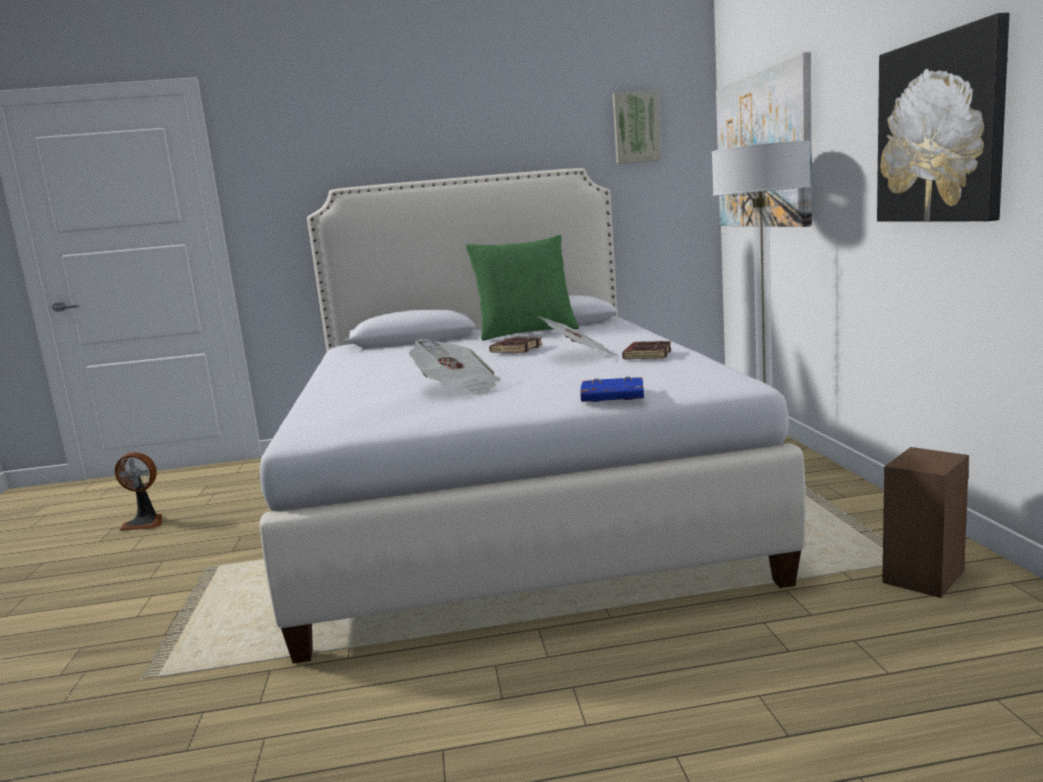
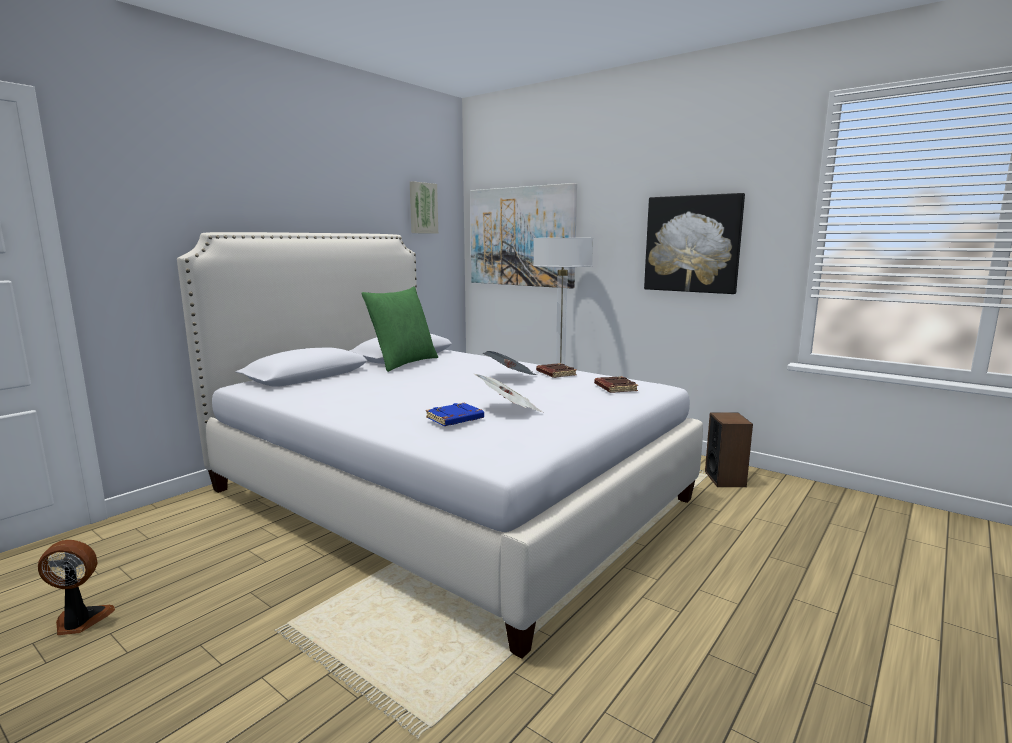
camera: 45 degrees left, 0 degrees up
fan [115,452,162,531] -> fan turned 150 degrees counterclockwise [38,540,115,635]
brown book [489,337,543,353] -> brown book moved to [594,376,638,393]
blue book [580,377,644,402] -> blue book moved to [426,403,484,426]

